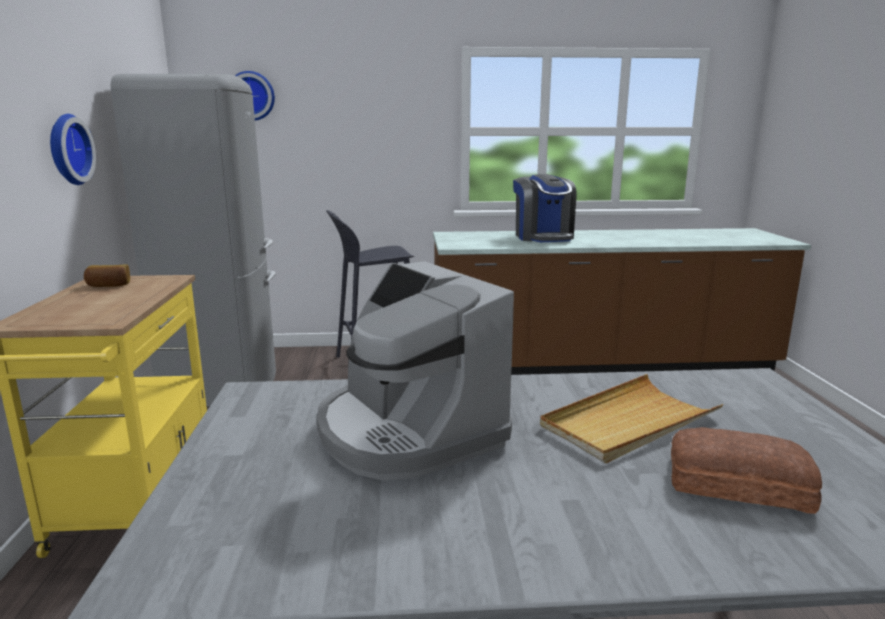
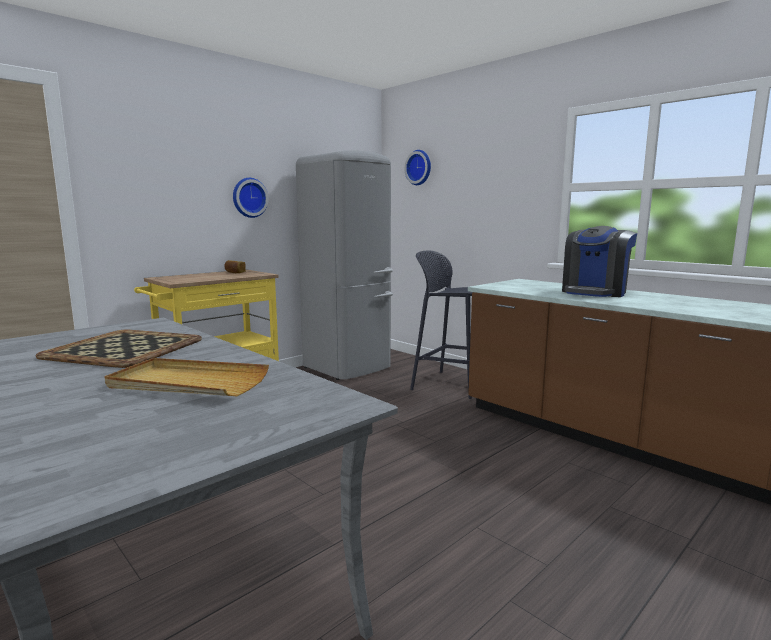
camera: 50 degrees right, 5 degrees down
coffee machine [317,261,514,480] -> tray [35,330,202,368]
bread [671,427,822,514] -> none

